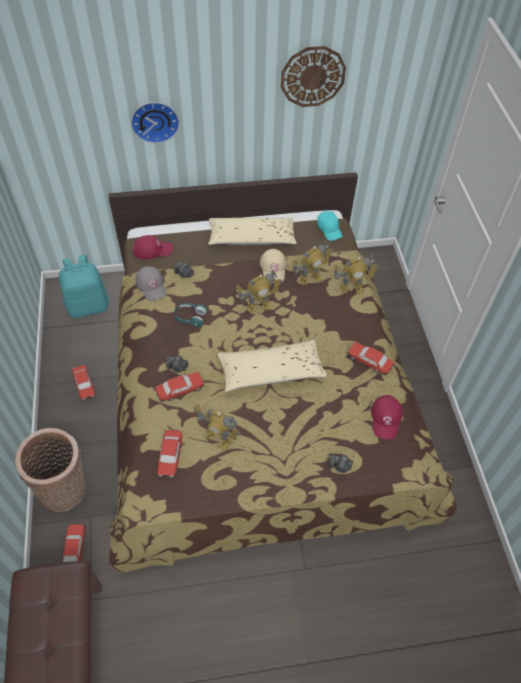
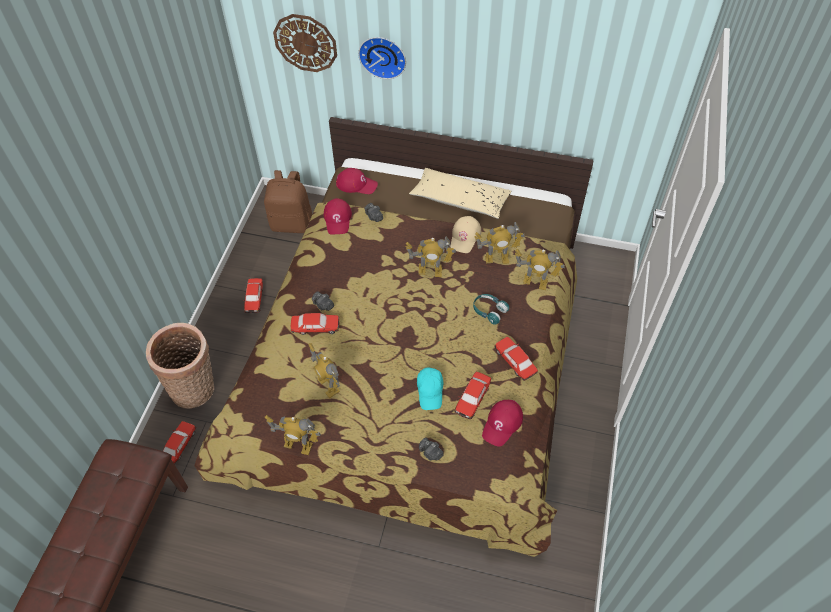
camera: 25 degrees right, 0 degrees up
turquoise backpack [59,255,110,318] -> brown backpack [264,170,312,233]
grey cap [136,266,166,301] -> red cap [324,198,352,234]
toy car [157,430,182,478] -> toy car moved to [454,372,491,419]
turquoise headphones [174,303,207,327] -> turquoise headphones moved to [473,294,509,325]
beige pillow [217,340,328,392] -> none
wall clock [281,46,346,107] -> wall clock moved to [273,14,337,72]
turquoise cap [317,211,343,241] -> turquoise cap moved to [417,367,444,410]
none -> toy robot [265,415,321,455]

